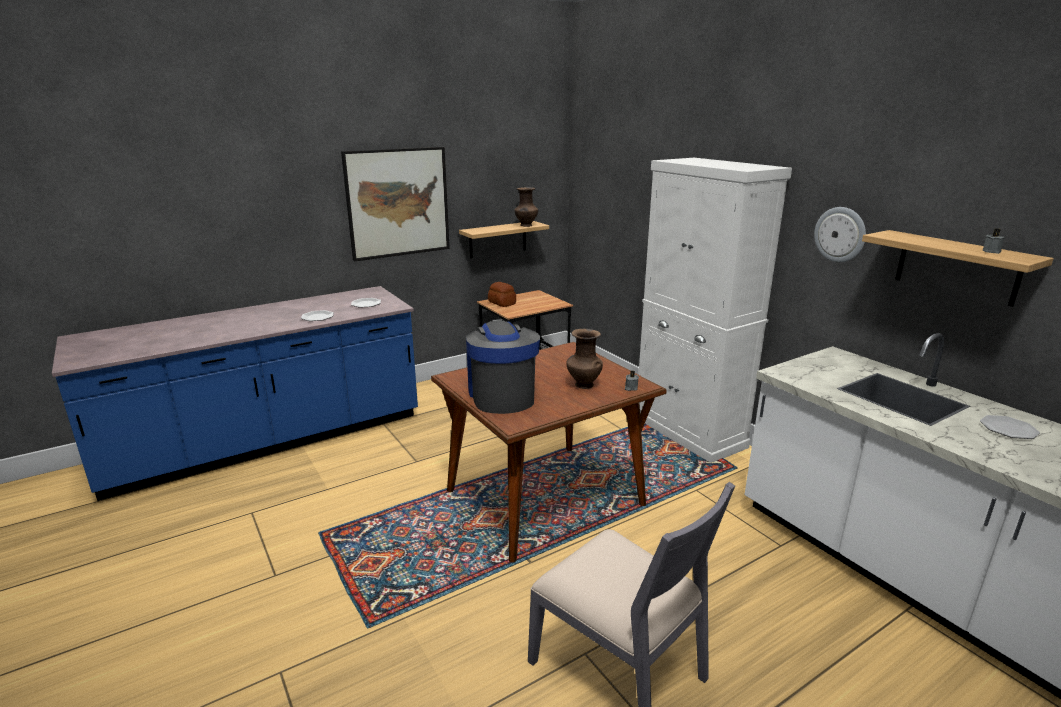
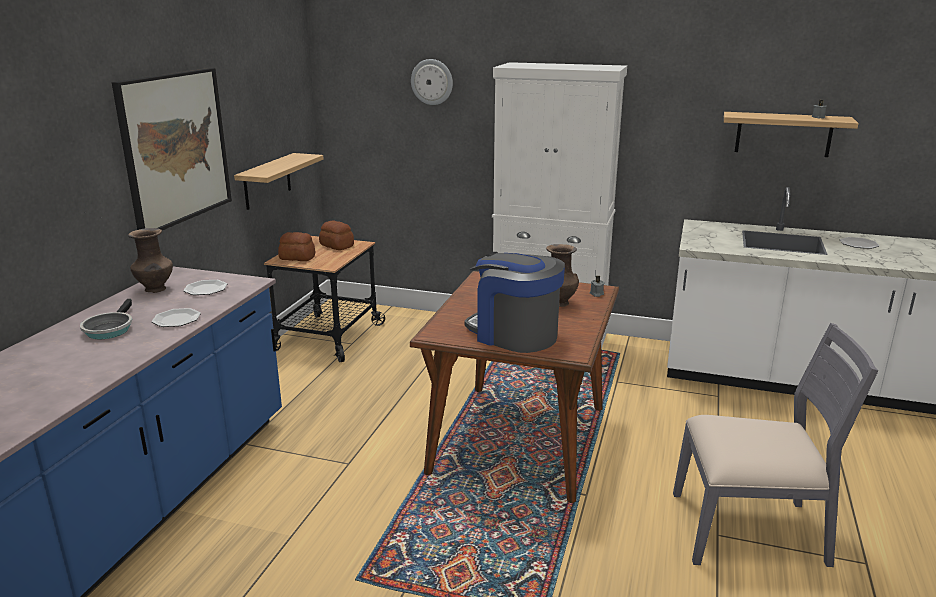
camera: 40 degrees left, 0 degrees up
brown vase [514,187,538,227] -> brown vase moved to [128,228,173,293]
wall clock [814,207,866,262] -> wall clock moved to [411,59,453,105]
none -> frying pan [80,299,132,339]
none -> bread [319,221,354,250]

